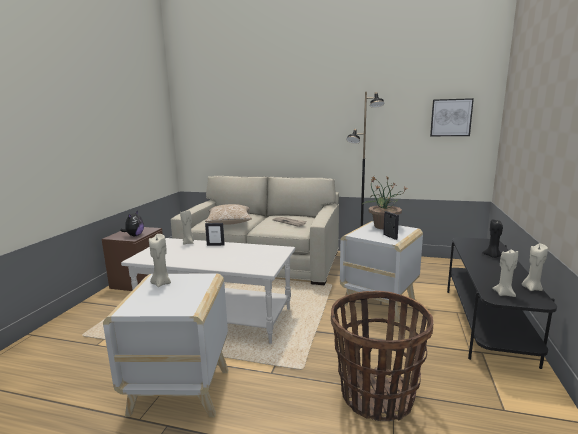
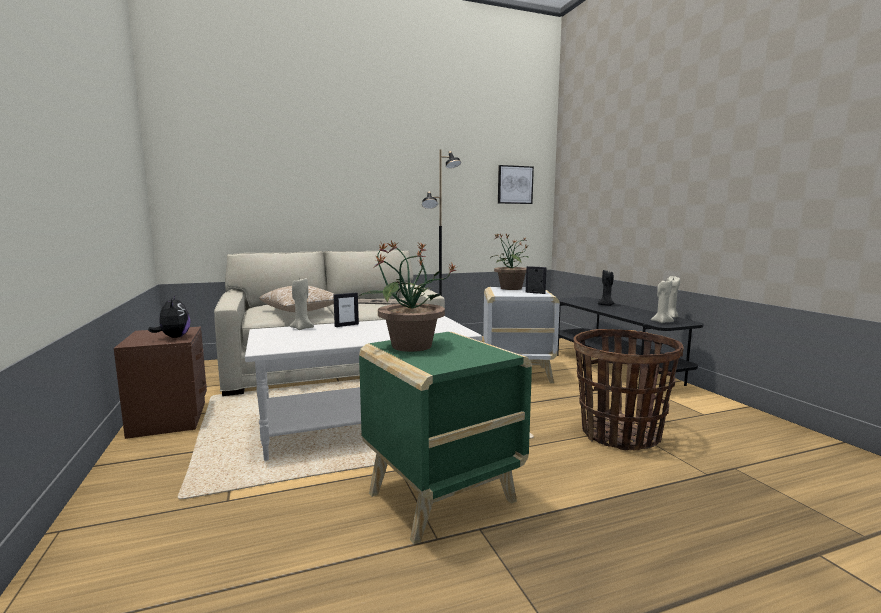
camera: 35 degrees left, 5 degrees down
white side table [103,273,228,417] -> green side table [359,332,532,544]
beige candle [149,234,171,287] -> potted plant [361,241,456,352]

